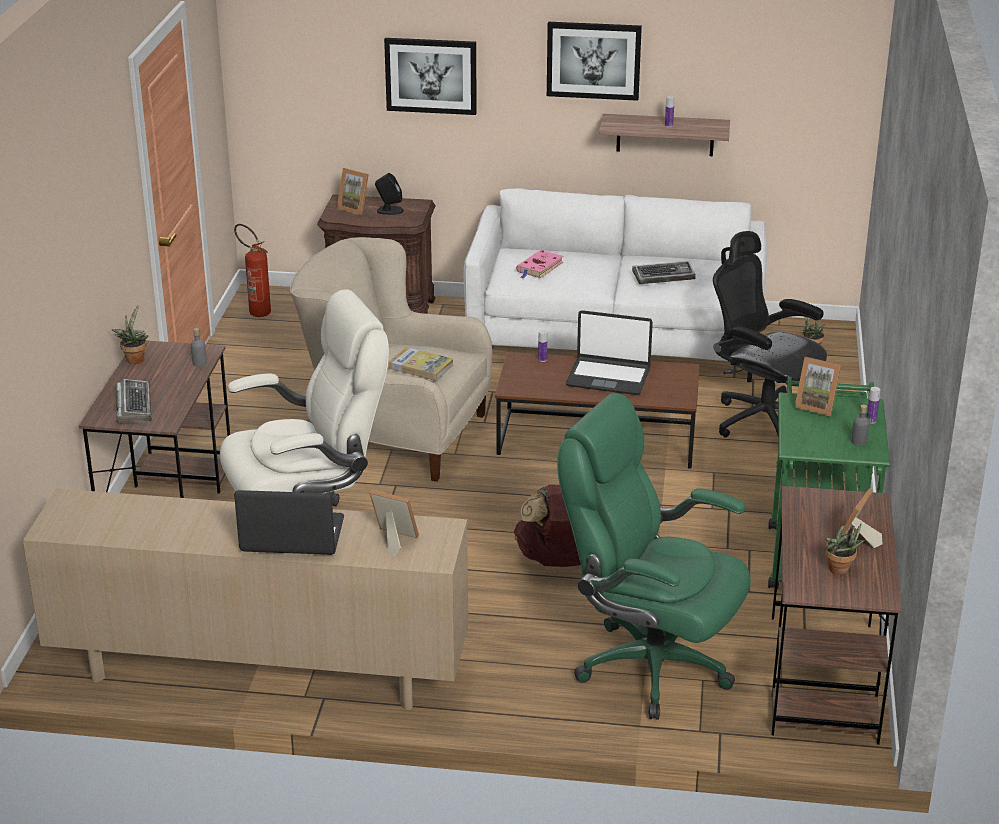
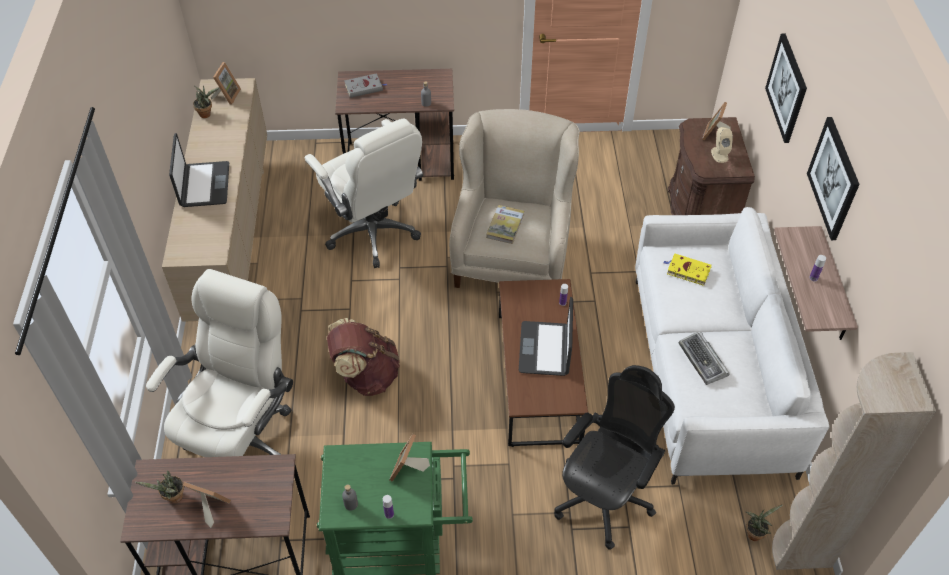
camera: 80 degrees right, 20 degrees up
potted plant [112,305,149,364] -> potted plant moved to [193,85,220,118]
keyboard [116,379,151,423] -> grey book [344,73,386,98]
fire extinguisher [234,224,271,317] -> none
picture frame [370,489,419,557] -> picture frame moved to [211,62,241,105]
black speaker [375,173,404,215] -> beige speaker [711,127,733,163]
pink book [516,250,563,278] -> yellow book [664,254,711,286]
green office chair [557,393,751,720] -> white office chair [146,269,293,457]
none -> beige bookcase [772,352,936,570]

